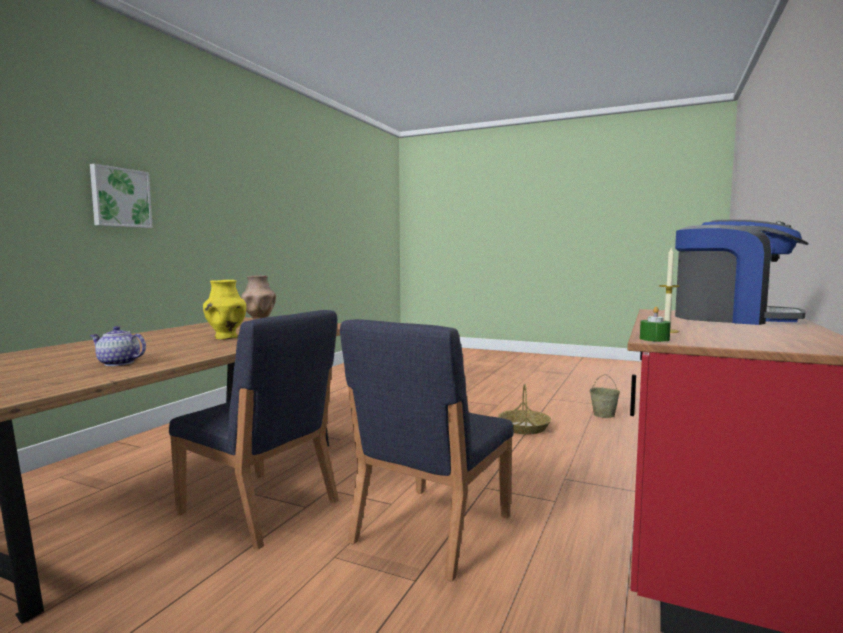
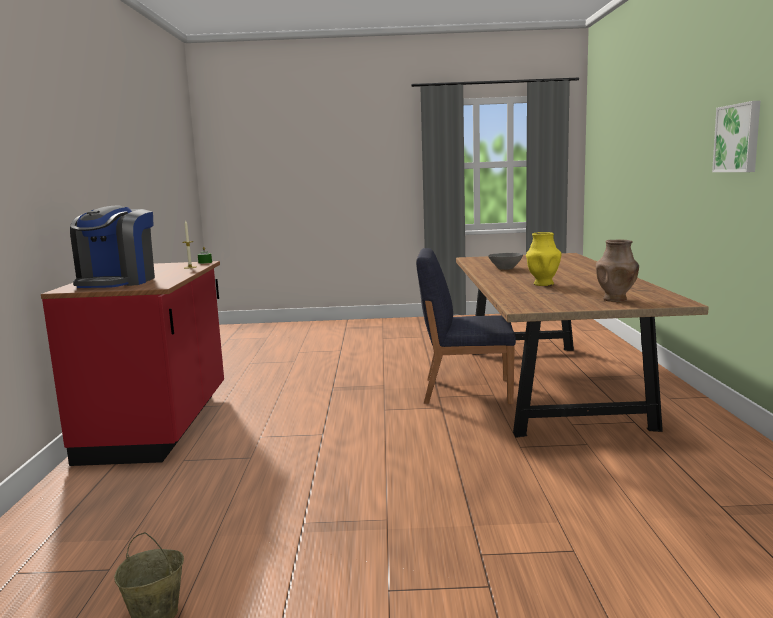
camera: 155 degrees right, 5 degrees up
teapot [90,326,146,366] -> grey bowl [488,253,523,270]
blue chair [340,319,513,582] -> none
basket [498,384,551,435] -> none
coffee machine [675,219,809,325] -> coffee machine turned 90 degrees counterclockwise [70,206,155,288]

